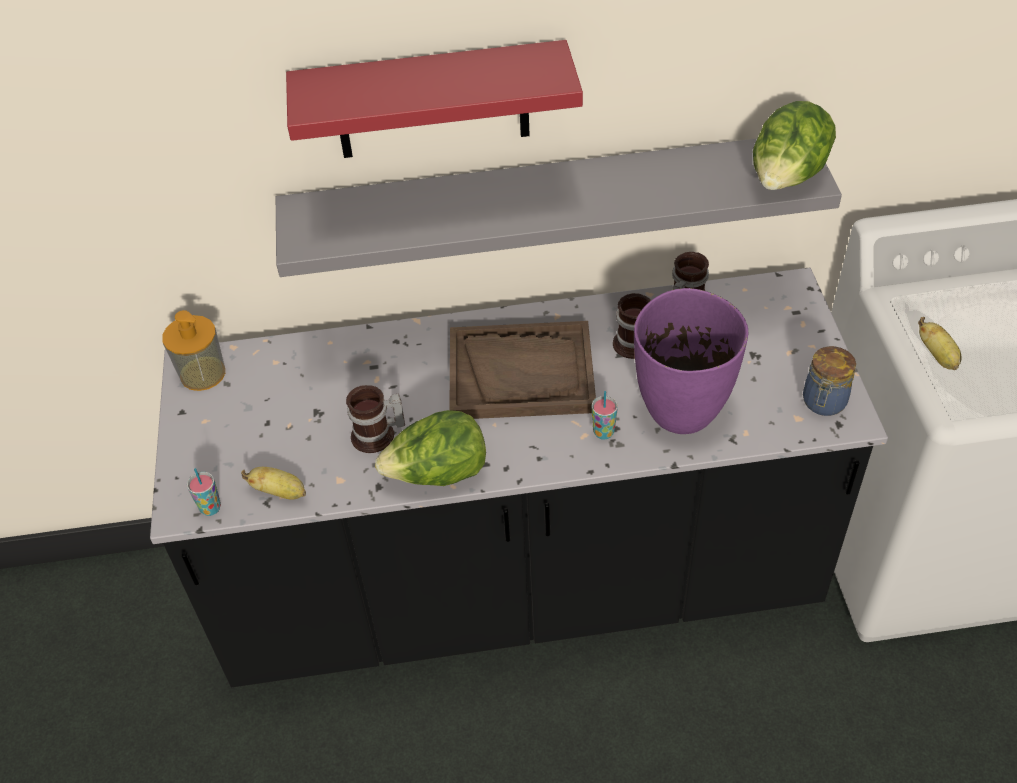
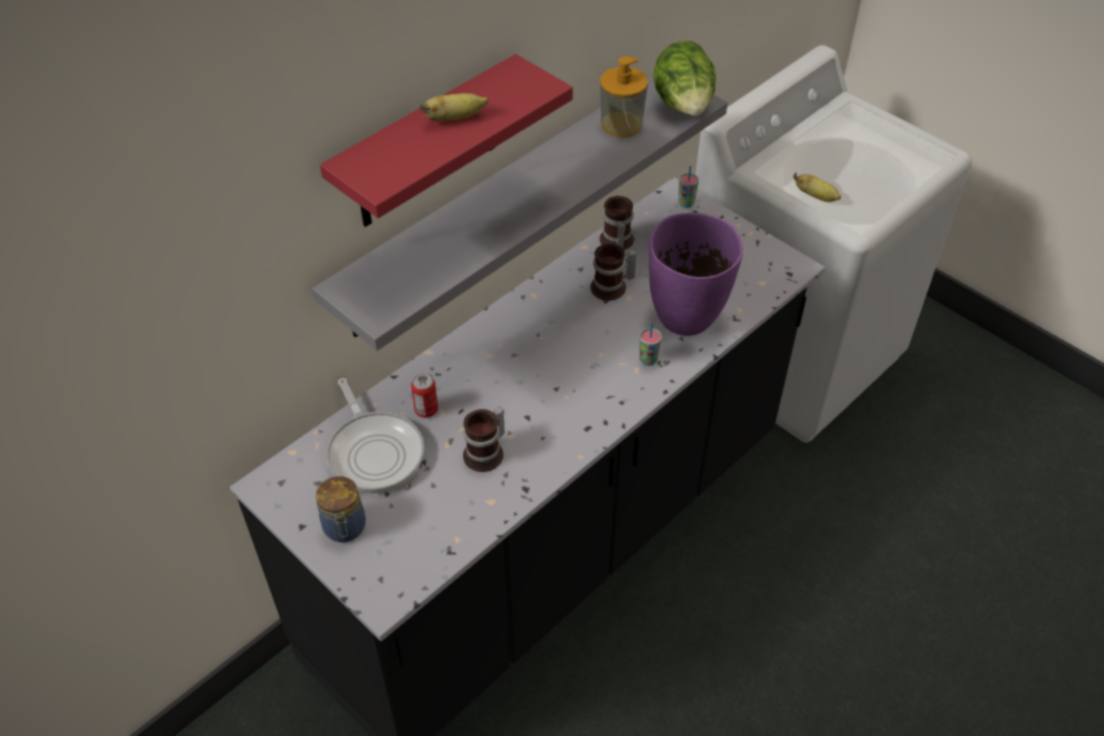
camera: 40 degrees left, 0 degrees up
soap dispenser [162,310,225,391] -> soap dispenser moved to [600,56,648,138]
cup [187,468,221,516] -> cup moved to [678,166,699,208]
banana [241,467,306,500] -> banana moved to [420,93,488,121]
lettuce [375,410,486,486] -> none
brown tray [449,321,596,419] -> none
jar [803,346,856,416] -> jar moved to [316,476,366,542]
none -> frying pan [326,378,424,494]
none -> can [411,374,438,418]

